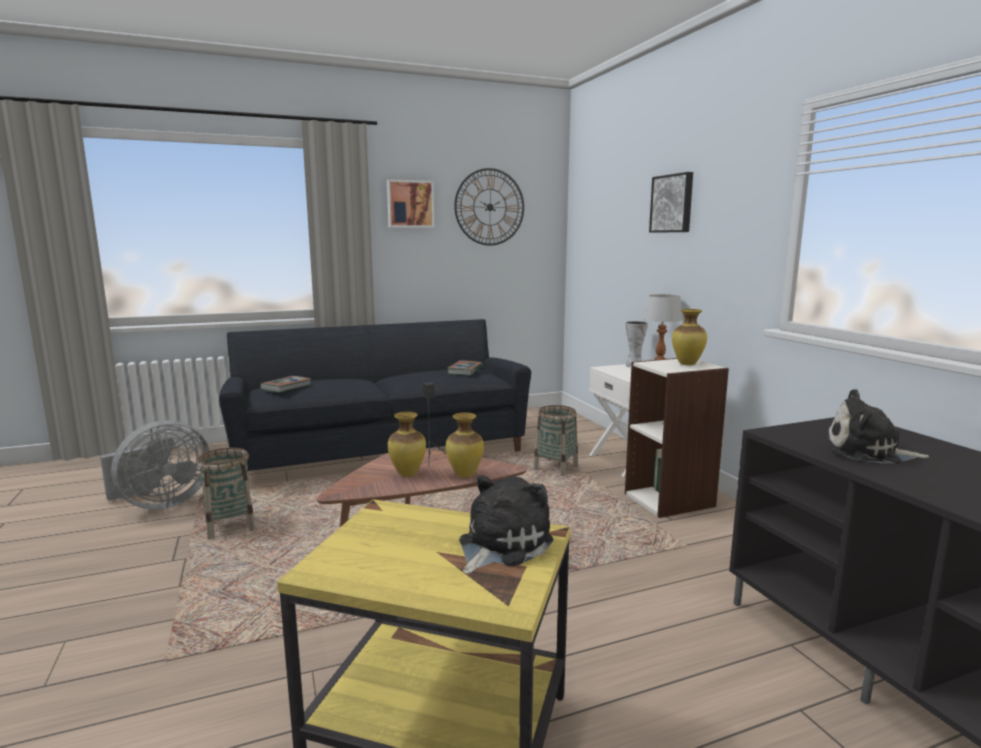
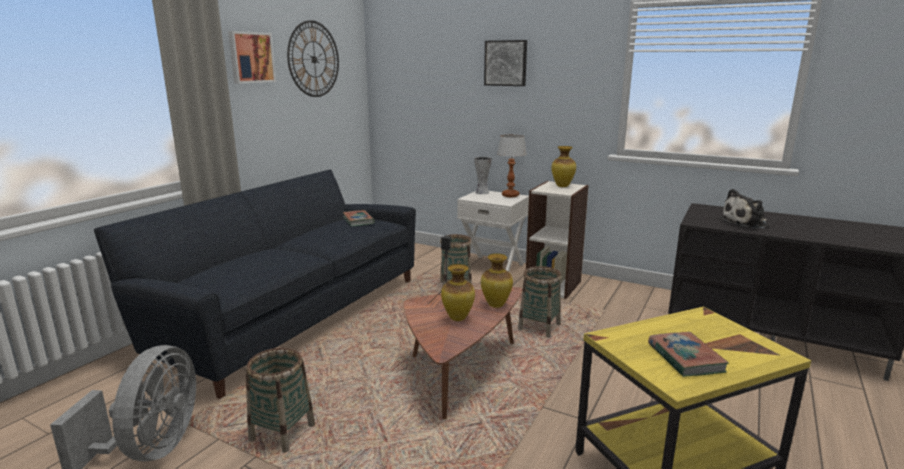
camera: 40 degrees left, 5 degrees up
book [260,376,311,393] -> book moved to [648,332,729,377]
plush toy [459,475,554,574] -> none
none -> basket [518,266,561,337]

